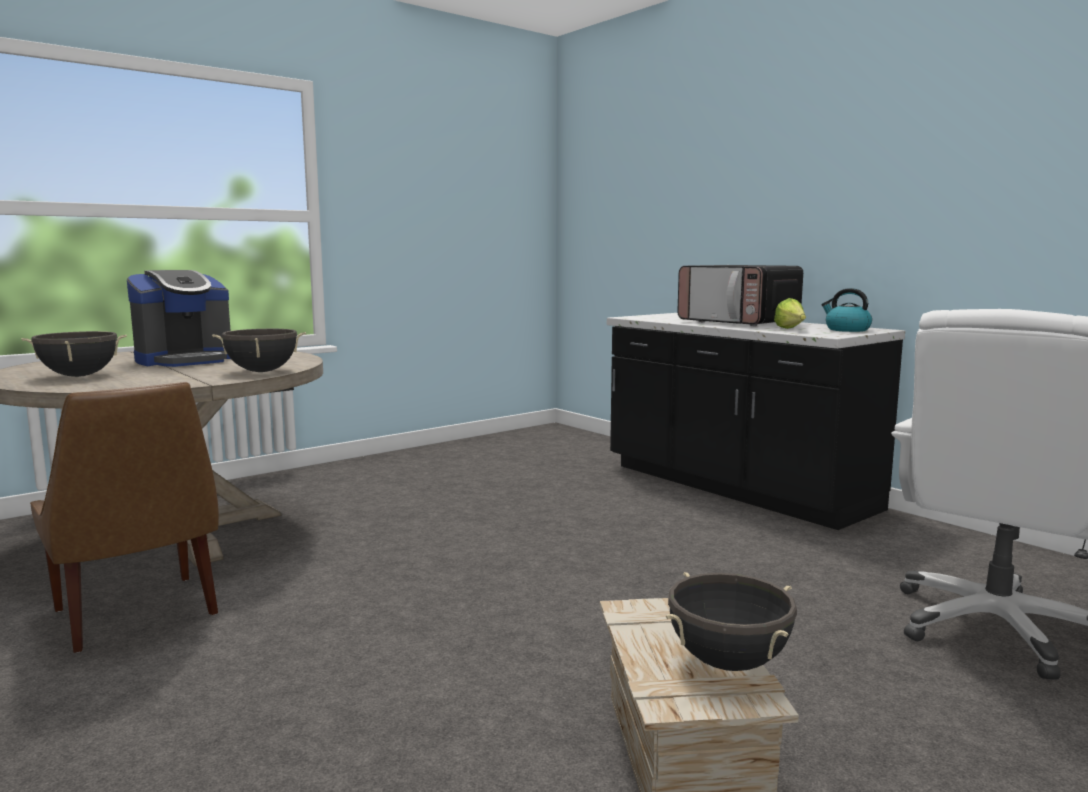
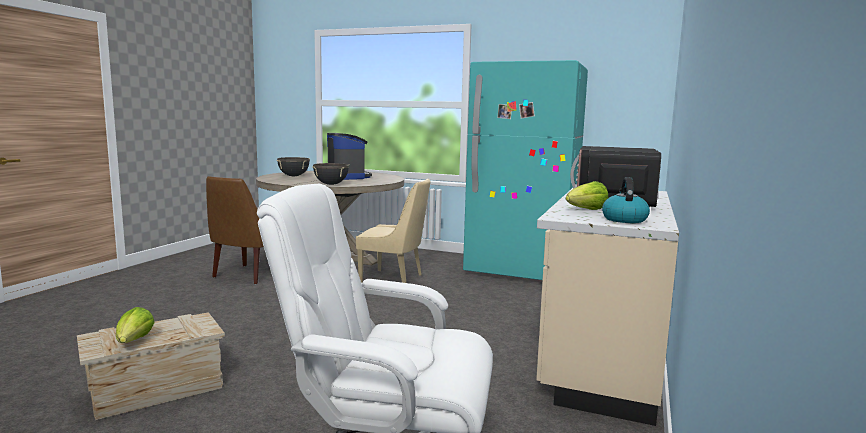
camera: 60 degrees right, 0 degrees up
coffee machine [127,270,231,367] -> coffee machine turned 135 degrees counterclockwise [327,133,372,180]
black counter [607,313,905,530] -> beige counter [536,188,679,426]
black cooking pot [666,572,797,671] -> lettuce [116,307,155,343]
none -> beige chair [356,178,431,283]
none -> turquoise fridge [463,60,588,280]

